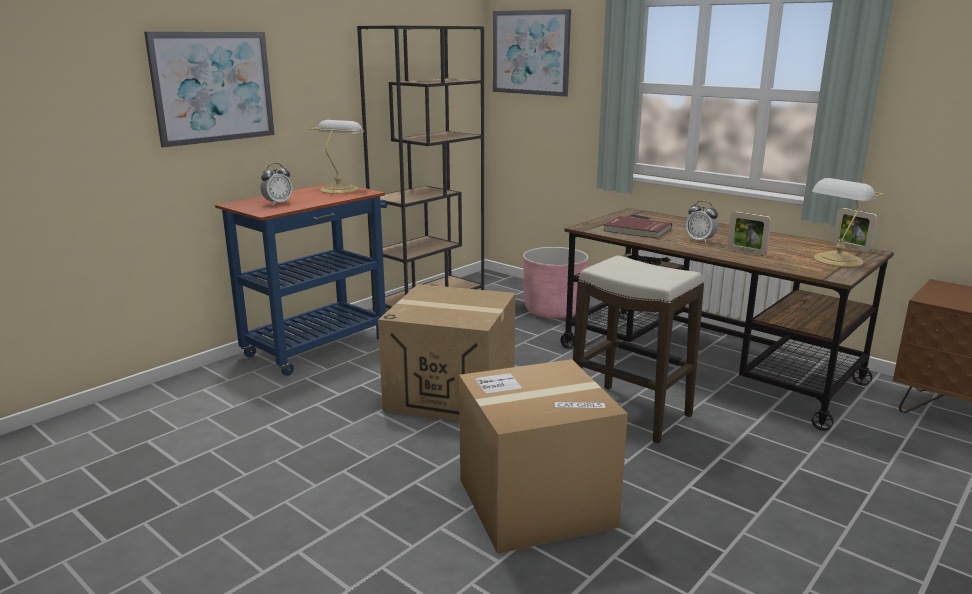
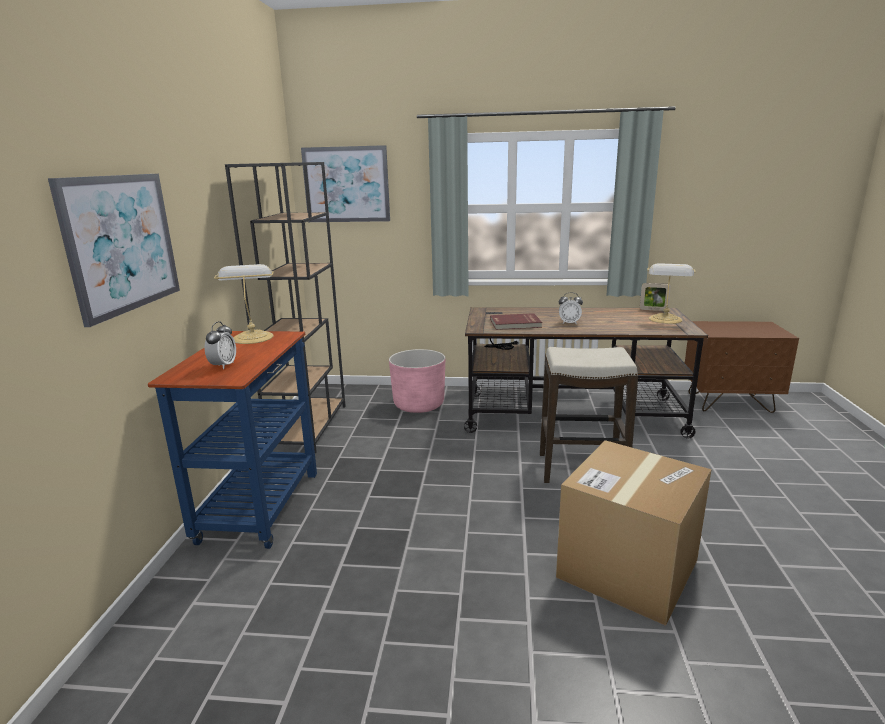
camera: 35 degrees left, 0 degrees up
cardboard box [378,284,515,422] -> none
picture frame [727,211,772,255] -> none

